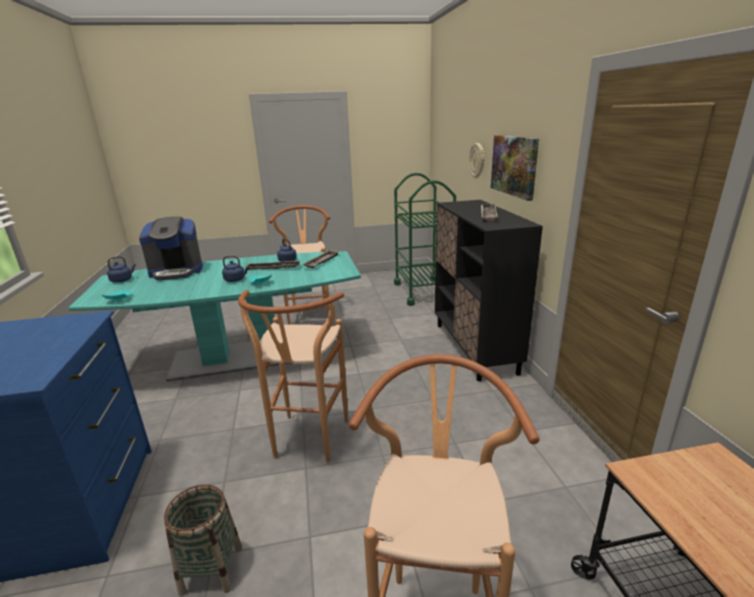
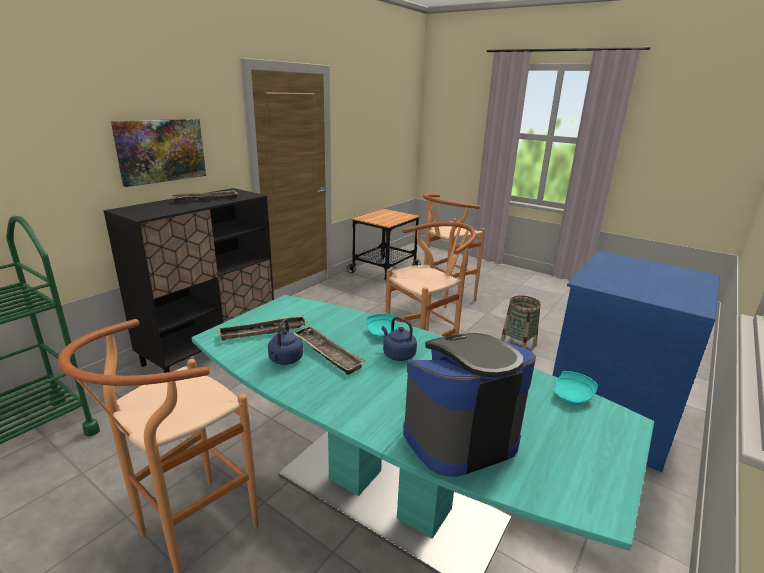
camera: 135 degrees left, 0 degrees up
blue kettle [107,256,136,283] -> none
coffee machine [139,217,203,280] -> coffee machine turned 60 degrees counterclockwise [403,333,536,477]
wall clock [469,143,484,178] -> none

